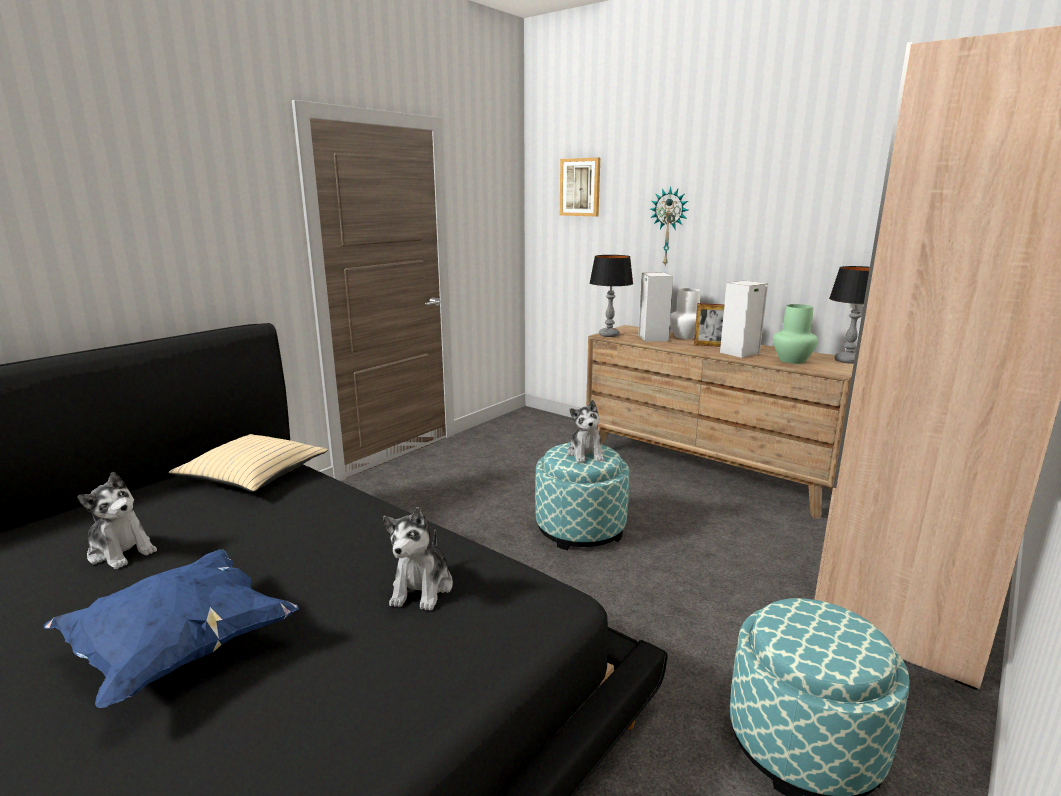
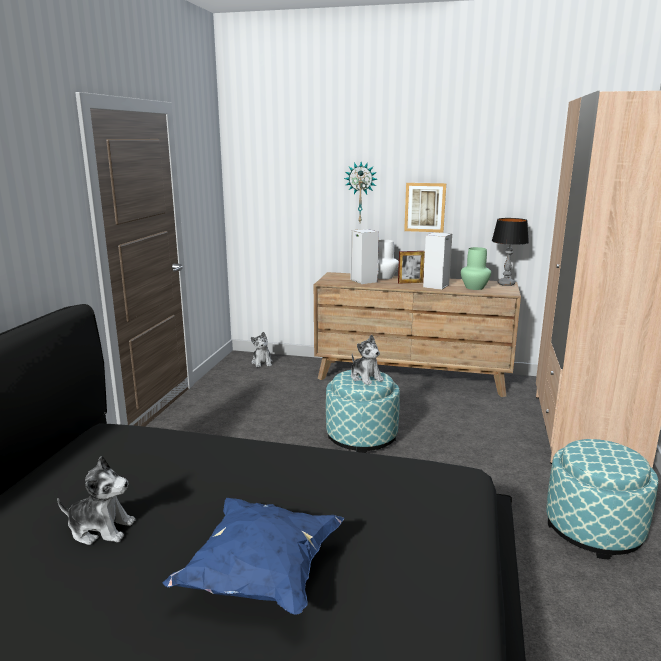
camera: 25 degrees left, 0 degrees up
beige pillow [169,434,328,492] -> none
plush toy [383,507,453,611] -> plush toy moved to [251,332,273,367]
picture [560,158,600,216] -> picture moved to [404,183,446,232]
table lamp [590,255,633,337] -> none

